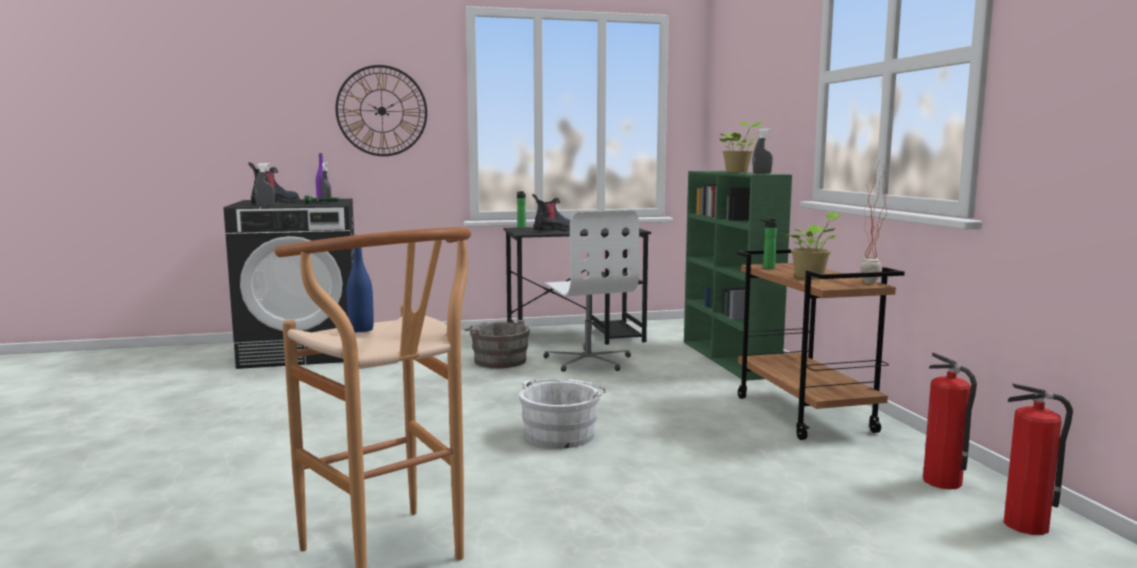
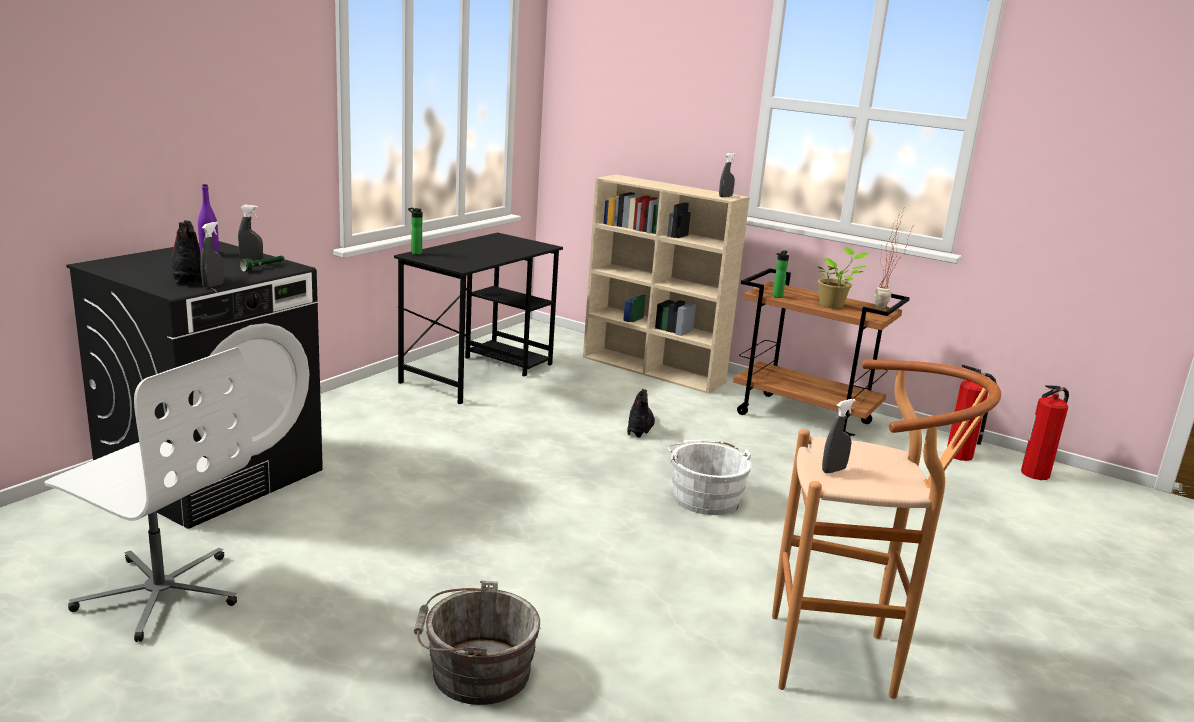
camera: 45 degrees left, 10 degrees up
wall clock [335,65,427,156] -> none
blue bottle [347,248,374,332] -> grey spray bottle [822,399,856,473]
grey bucket [464,319,530,368] -> grey bucket moved to [414,581,540,705]
boot [532,194,571,232] -> boot moved to [627,389,655,438]
white office chair [543,211,639,372] -> white office chair moved to [44,347,253,642]
green bookcase [684,171,792,381] -> beige bookcase [583,174,750,394]
potted plant [720,122,762,172] -> none

